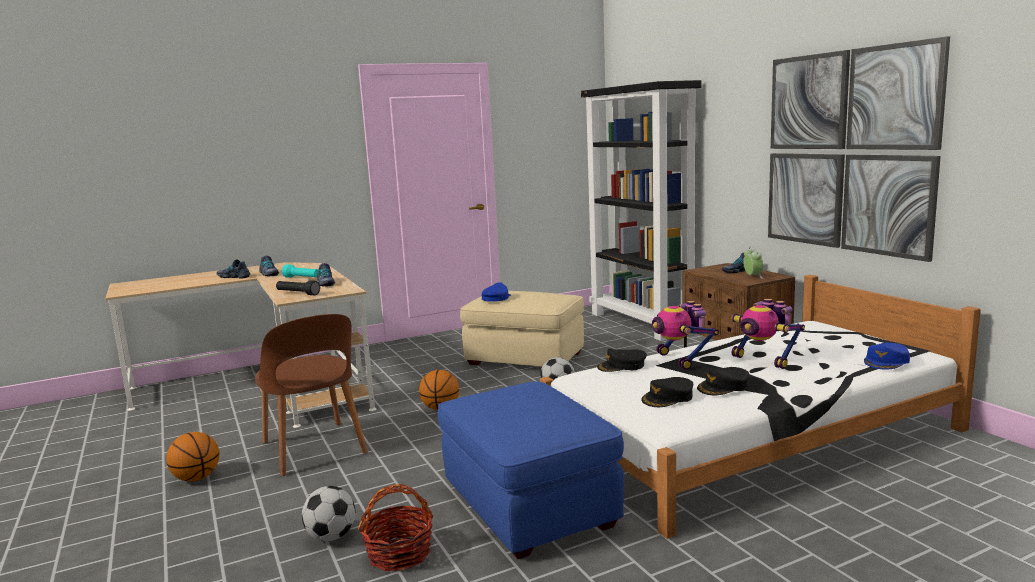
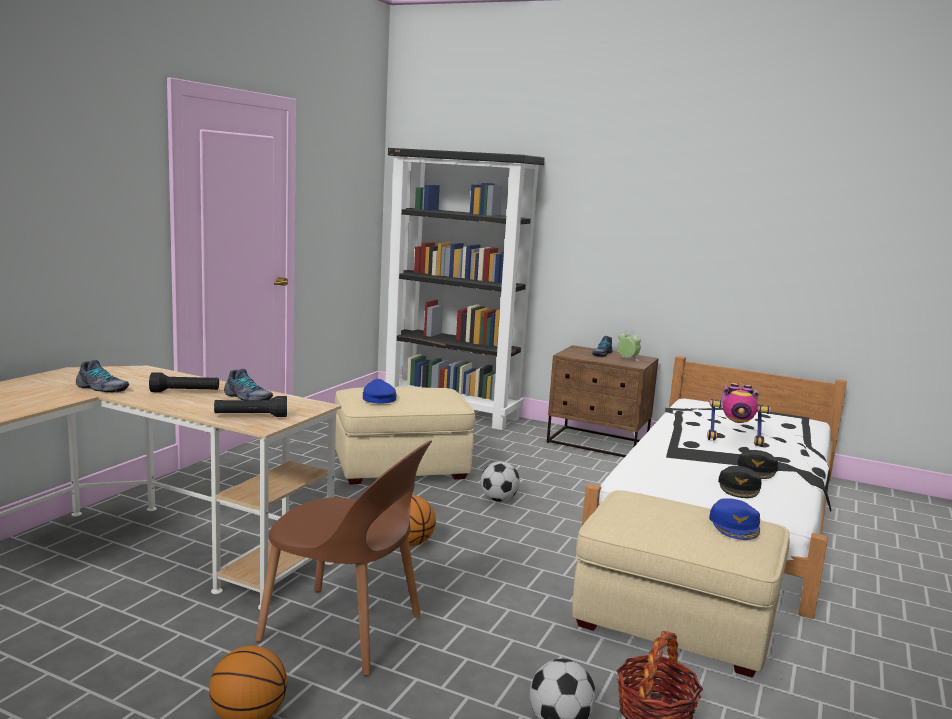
camera: 40 degrees left, 0 degrees up
shoe [217,260,250,279] -> none
turquoise flashlight [282,264,318,278] -> black flashlight [149,372,219,392]
blue ottoman [438,381,624,559] -> beige ottoman [572,490,789,678]
black cap [597,348,647,372] -> none
toy robot [652,301,719,370] -> none
picture [768,36,950,262] -> none
blue cap [864,343,910,370] -> blue cap moved to [709,498,760,540]

